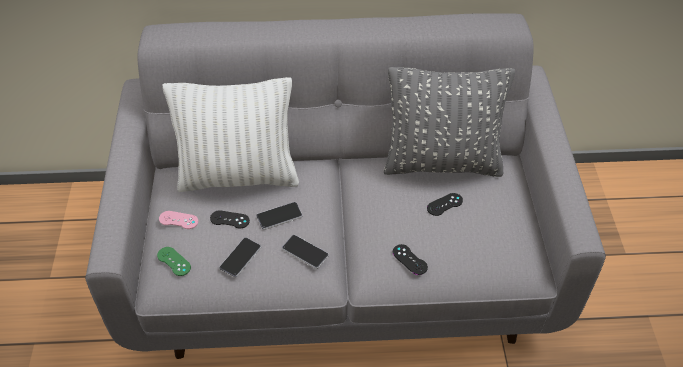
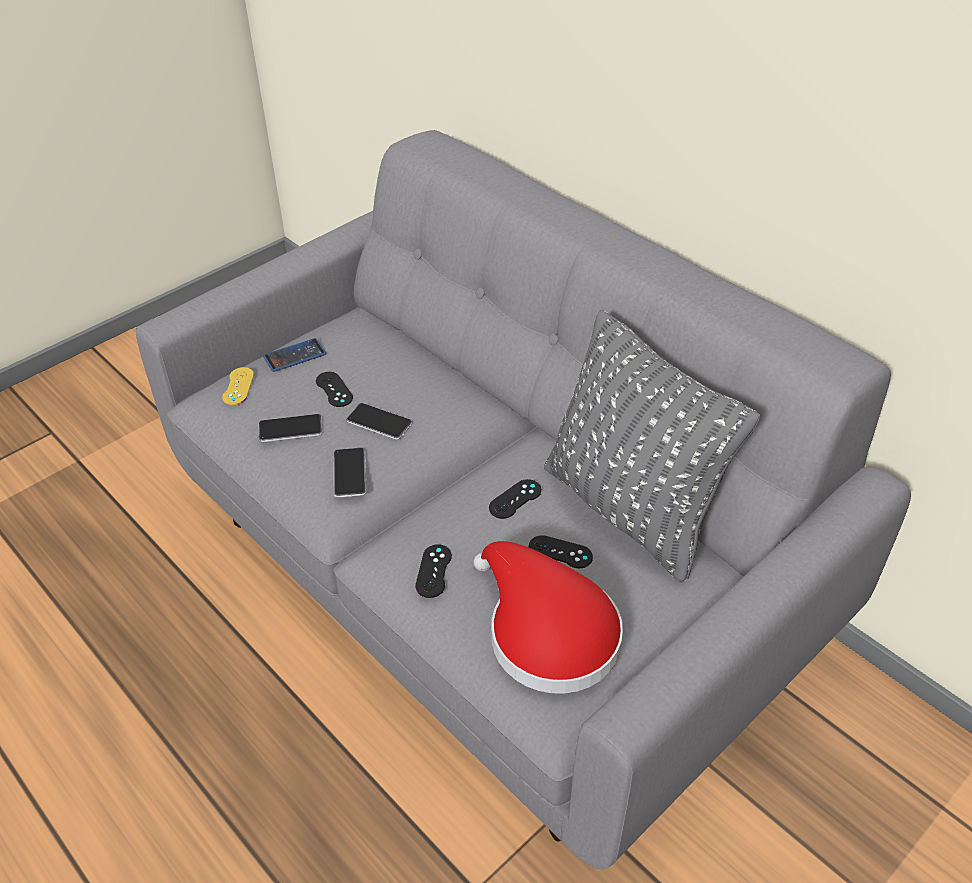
camera: 50 degrees right, 5 degrees down
green game controller [157,247,191,276] -> yellow game controller [222,367,254,405]
pink game controller [159,211,198,229] -> phone [263,338,326,372]
white pillow [163,77,299,192] -> none
none -> red hat [474,541,623,693]
none -> black game controller [489,479,541,519]

